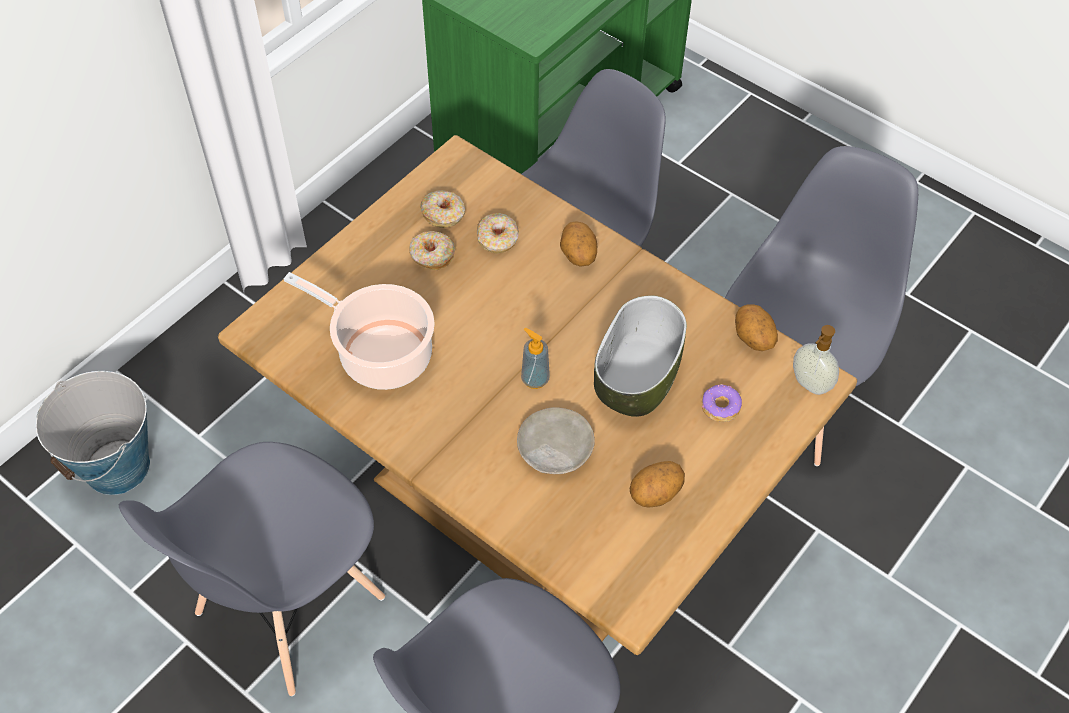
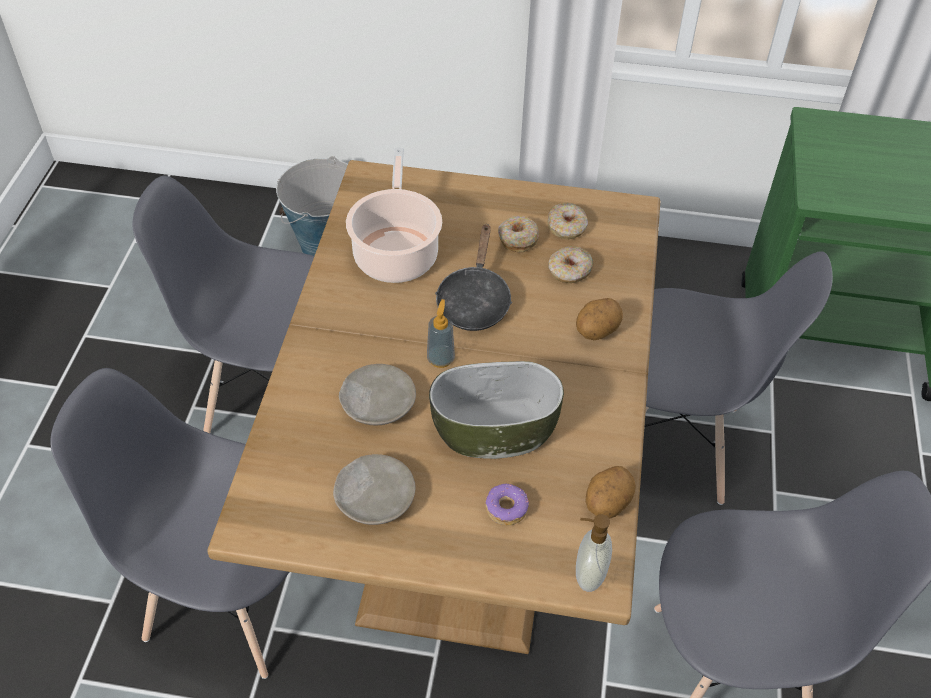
camera: 60 degrees right, 5 degrees down
potato [630,461,685,507] -> beige plate [333,454,416,525]
none -> black frying pan [435,224,512,331]

